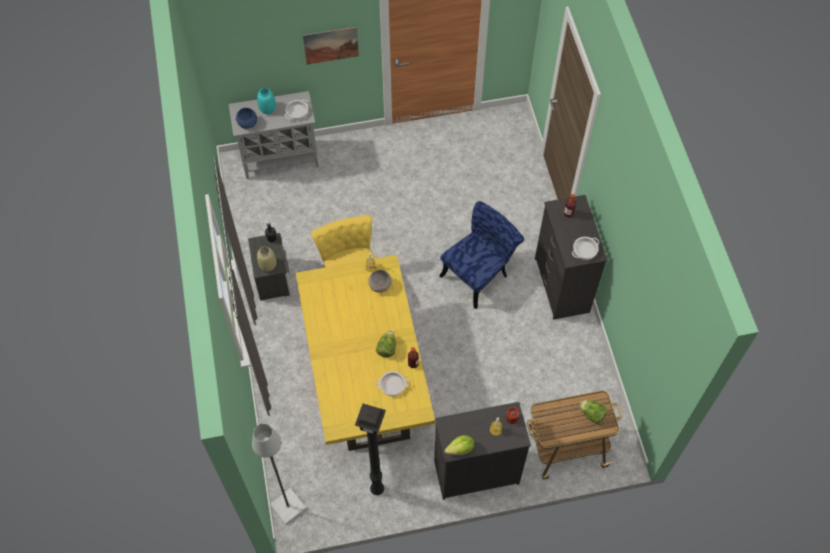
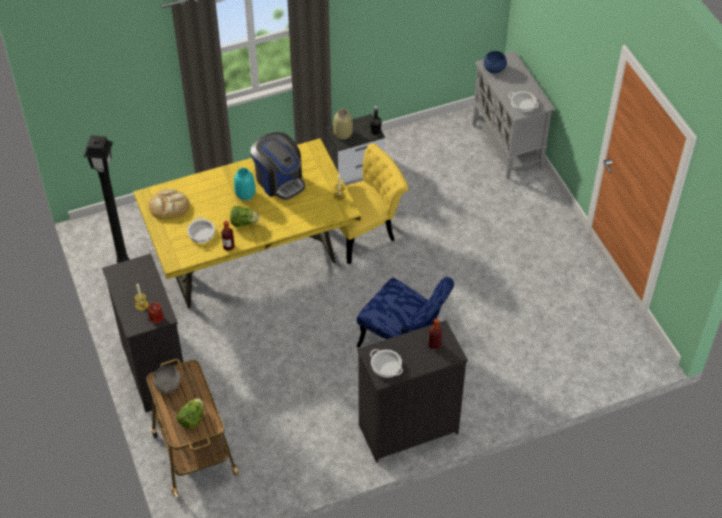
camera: 80 degrees right, 10 degrees down
grey floor lamp [252,424,307,525] -> none
turquoise vase [257,88,276,114] -> turquoise vase moved to [234,168,255,200]
picture [303,26,359,65] -> none
grey bowl [369,270,392,293] -> grey bowl moved to [153,365,181,393]
lettuce [444,435,474,455] -> none
none -> bread [149,189,190,220]
none -> coffee machine [251,132,305,200]

